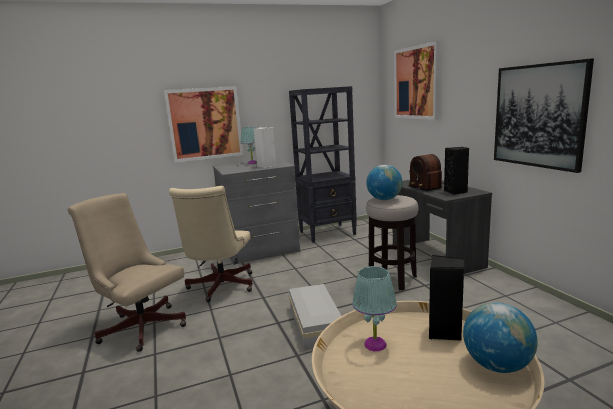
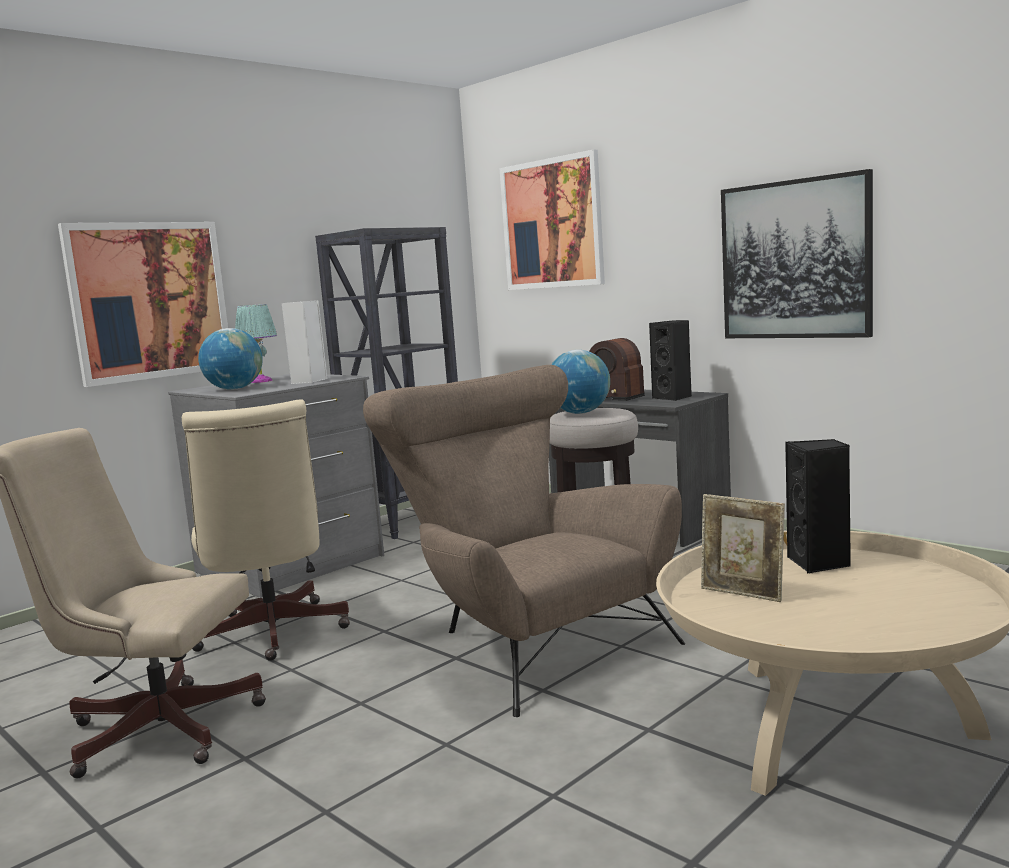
camera: 25 degrees left, 5 degrees down
white storage box [289,284,341,350] -> brown armchair [363,365,685,717]
turquoise table lamp [352,266,397,351] -> picture frame [701,494,785,602]
globe [463,302,538,373] -> globe moved to [198,328,263,390]

